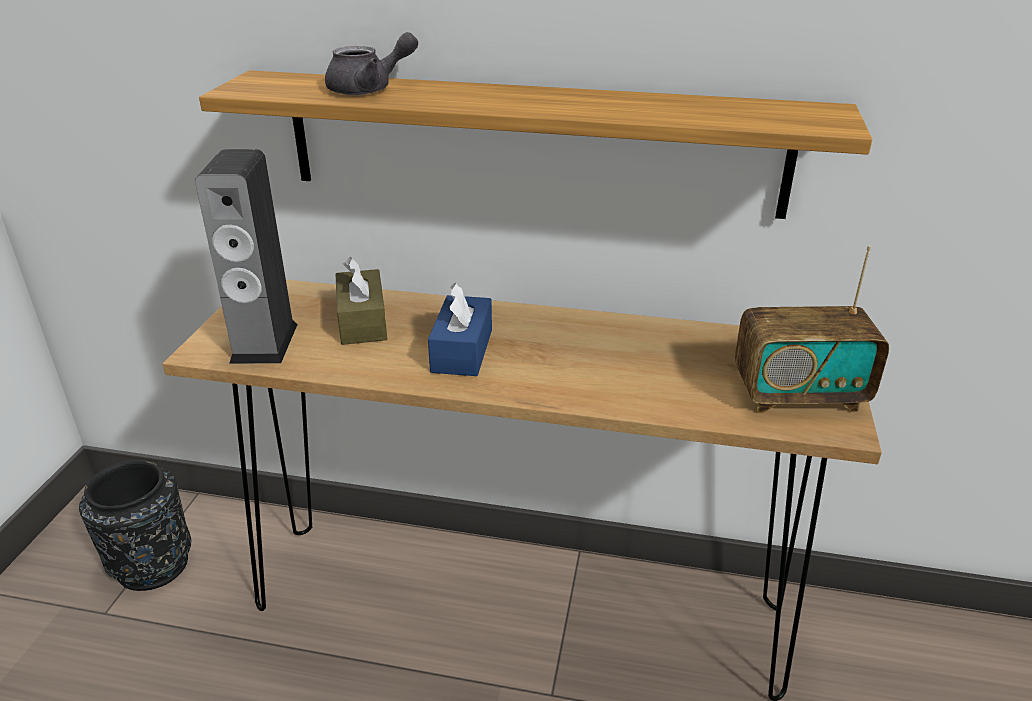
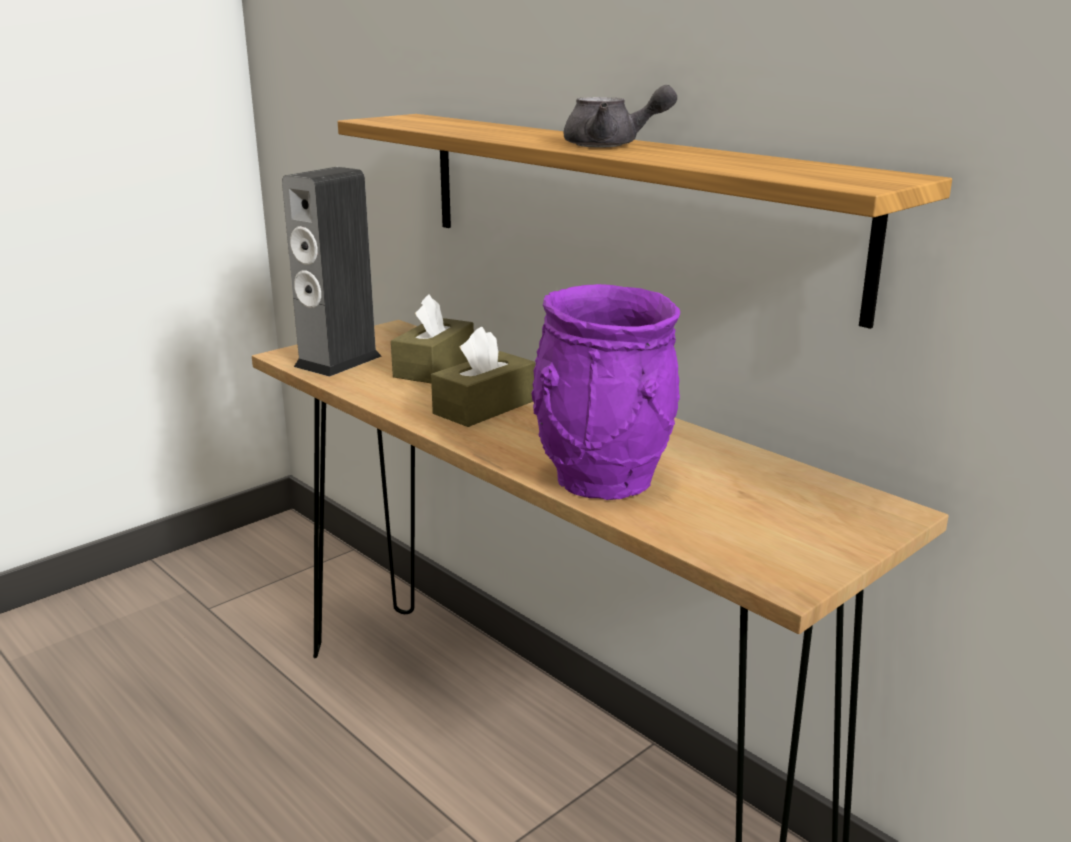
camera: 35 degrees right, 10 degrees down
black vase [79,460,191,591] -> none
grey teapot [325,32,418,95] -> grey teapot moved to [564,85,677,148]
blue tissue box [428,283,492,376] -> brown tissue box [431,327,535,427]
radio [735,245,889,413] -> none
none -> purple vase [532,284,680,500]

